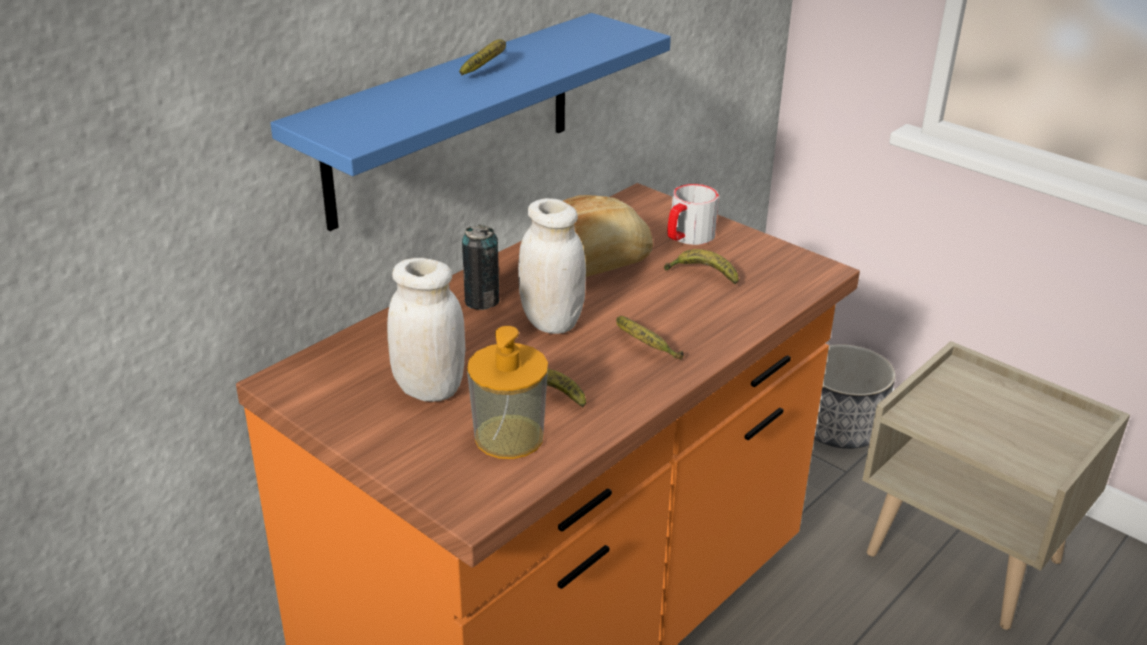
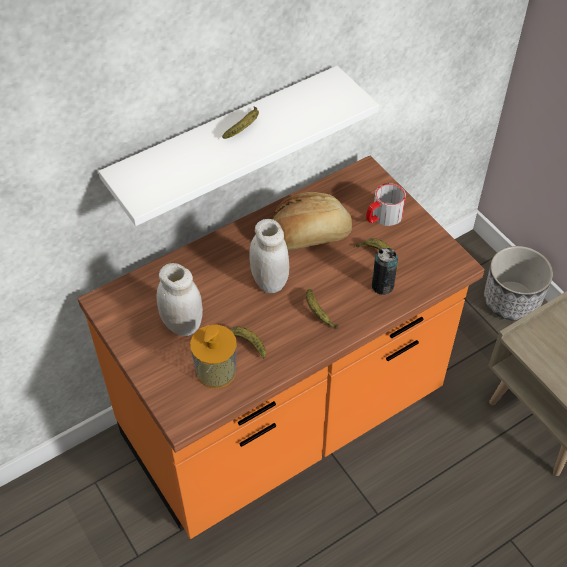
camera: 15 degrees right, 20 degrees up
blue shelf [270,13,671,231] -> white shelf [98,66,379,226]
can [462,225,500,310] -> can moved to [372,248,398,295]

